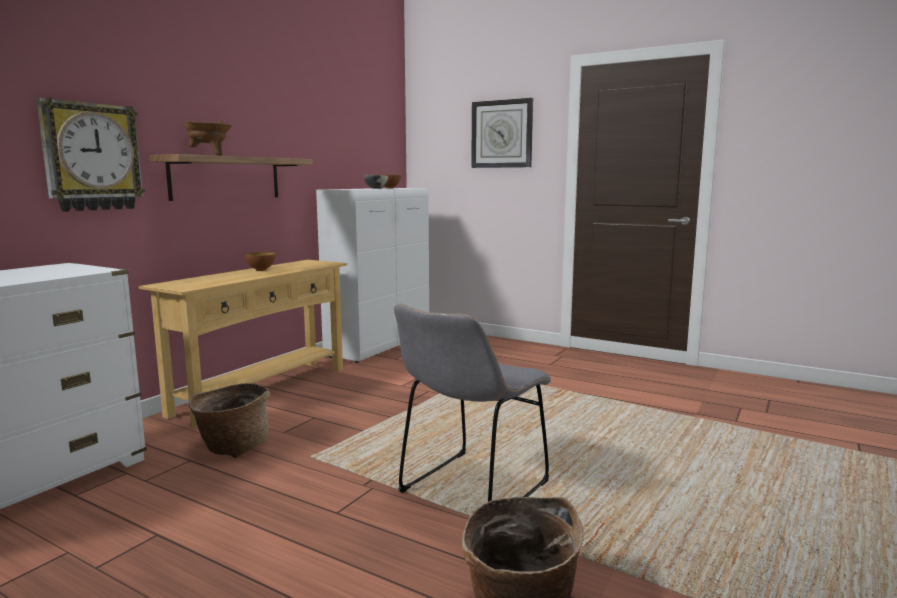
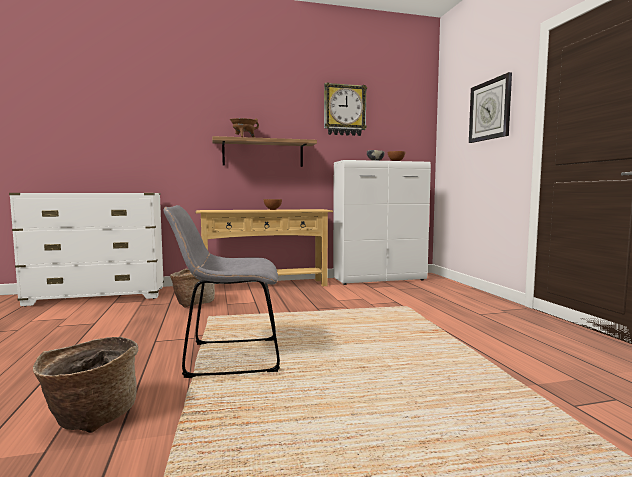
camera: 45 degrees right, 5 degrees down
wall clock [36,98,145,212] -> wall clock moved to [324,82,367,136]

